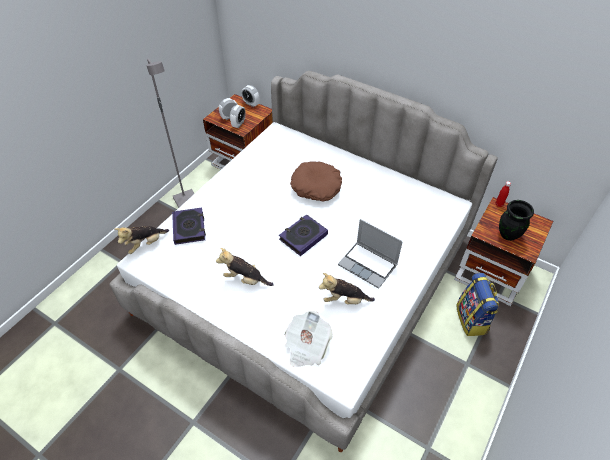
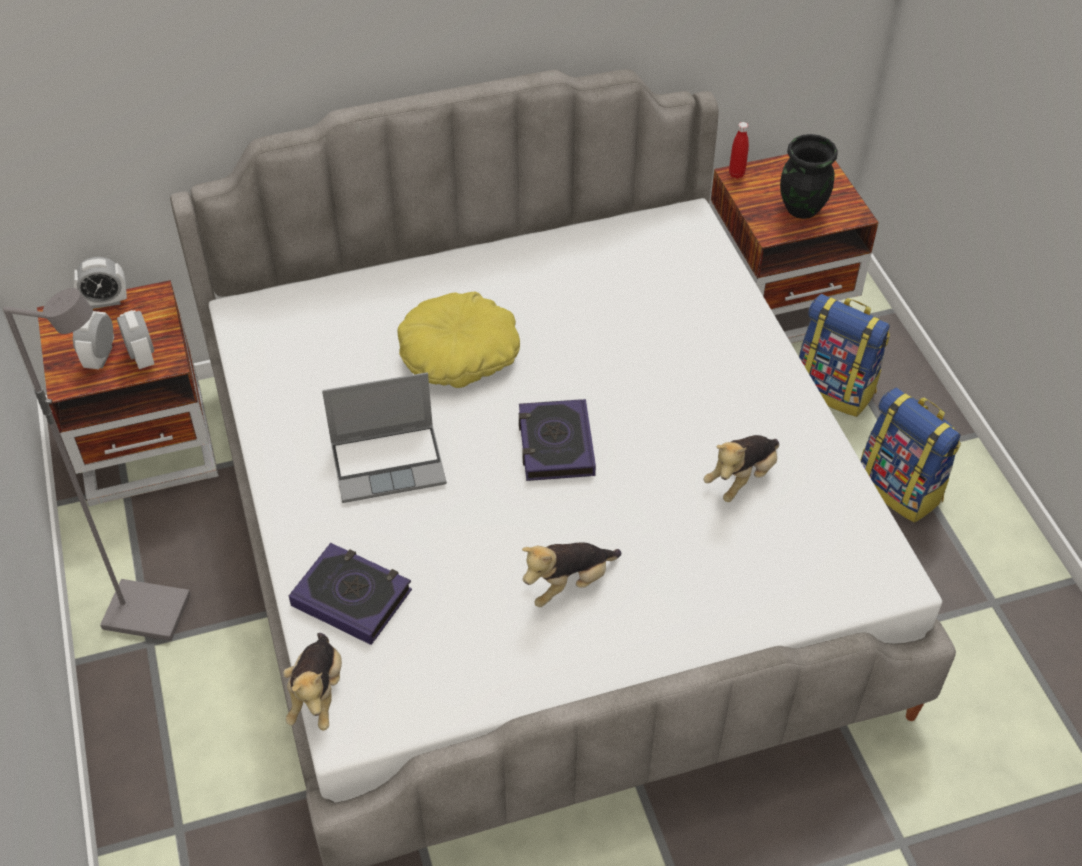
camera: 50 degrees left, 0 degrees up
newspaper [285,311,333,367] -> none
brown pillow [290,161,342,202] -> yellow pillow [398,292,520,388]
laptop [338,219,403,289] -> laptop moved to [322,372,447,503]
none -> backpack [860,388,961,523]

